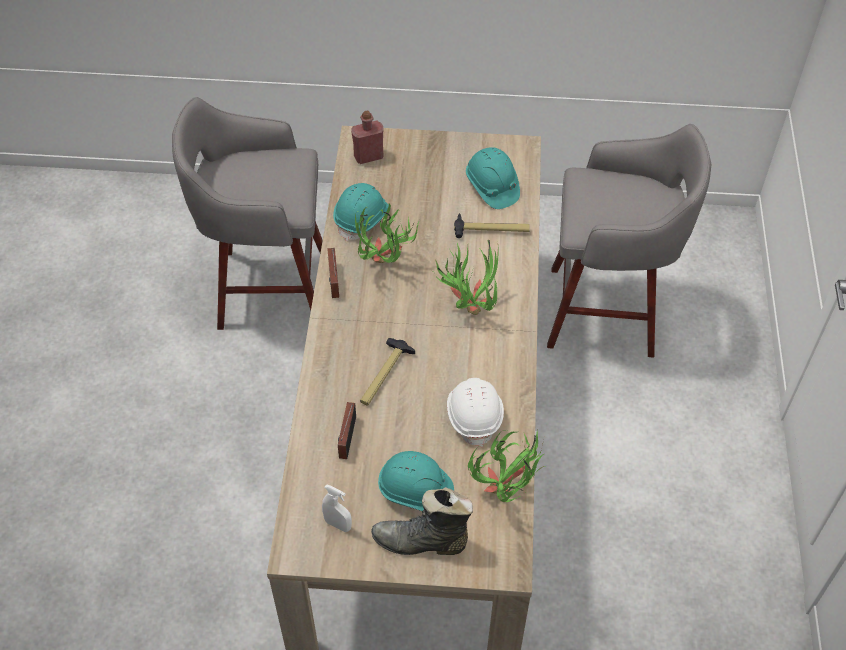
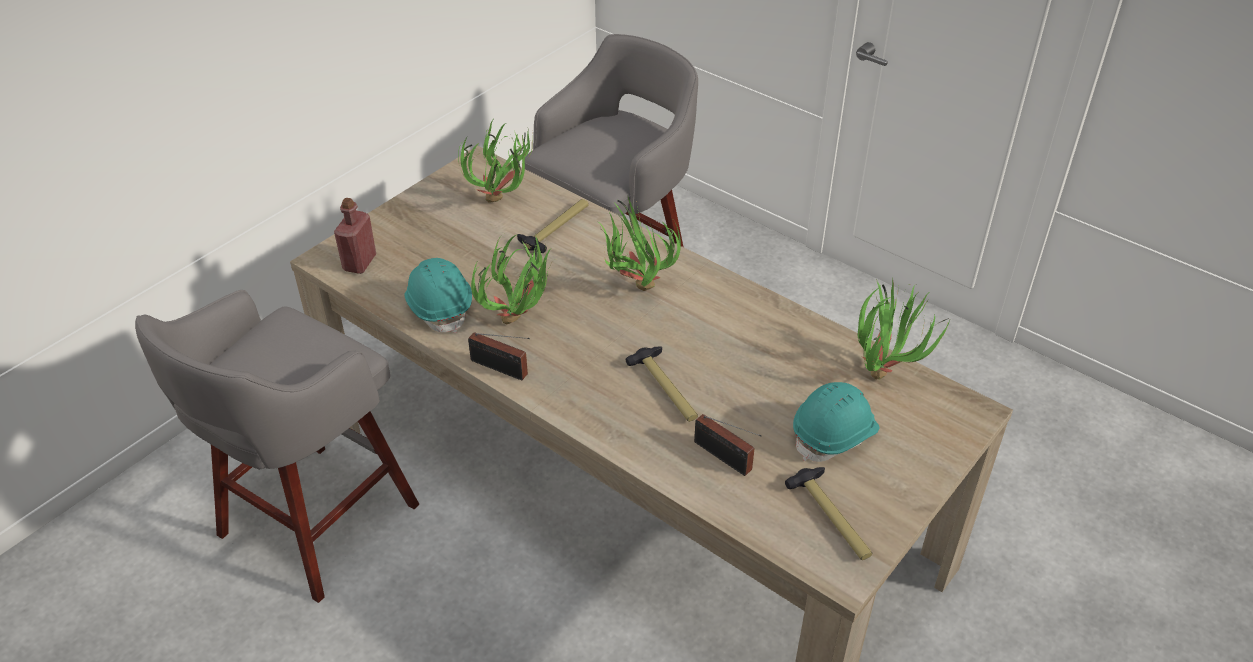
camera: 55 degrees left, 10 degrees down
white spray bottle [322,484,352,532] -> hammer [785,467,872,560]
black boot [371,487,473,555] -> none
white hard hat [447,378,504,447] -> none
turquoise hard hat [466,147,520,209] -> potted plant [458,119,533,203]

